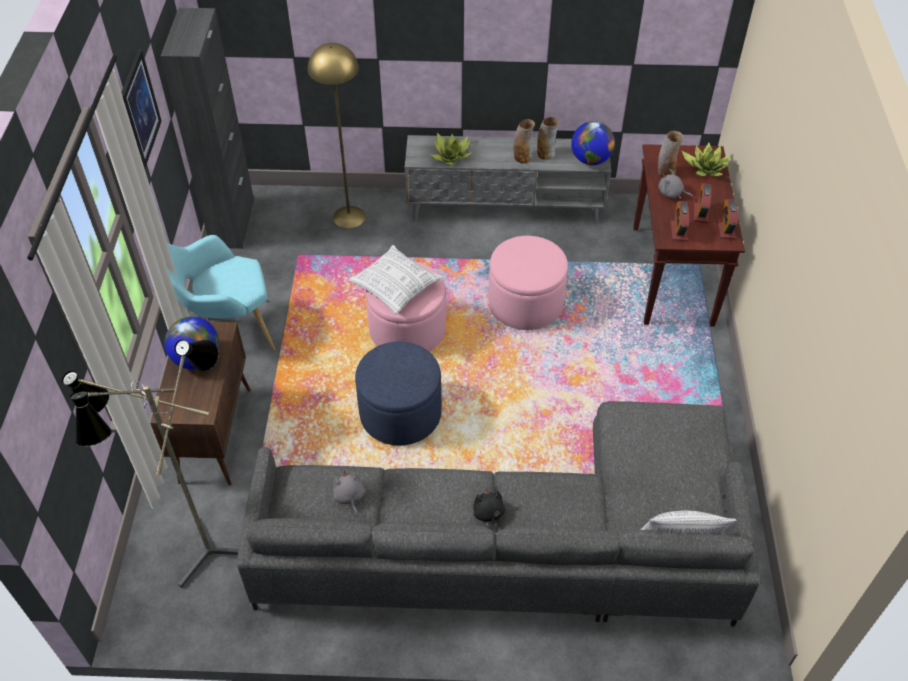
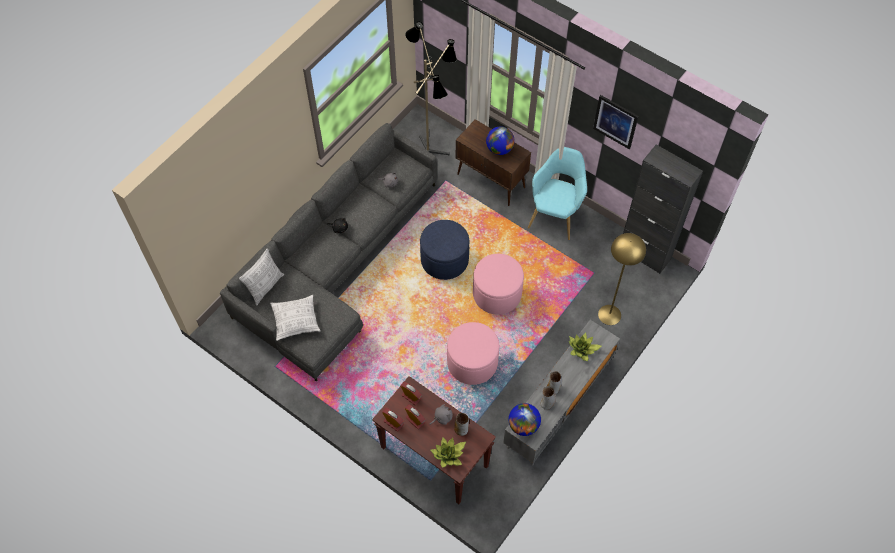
camera: 125 degrees right, 10 degrees up
pillow [348,245,442,314] -> pillow moved to [270,295,321,341]

